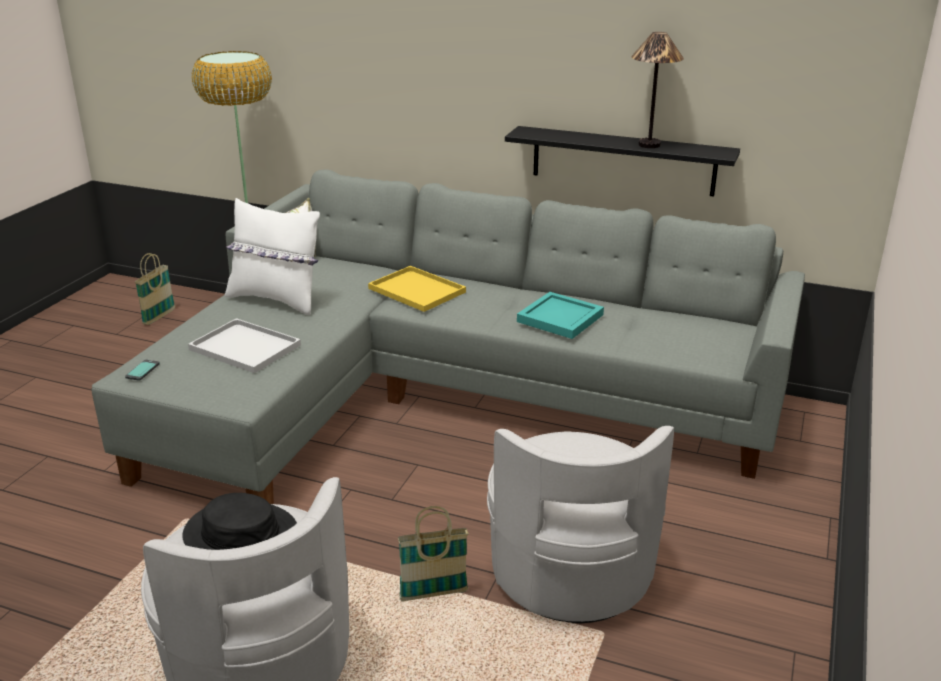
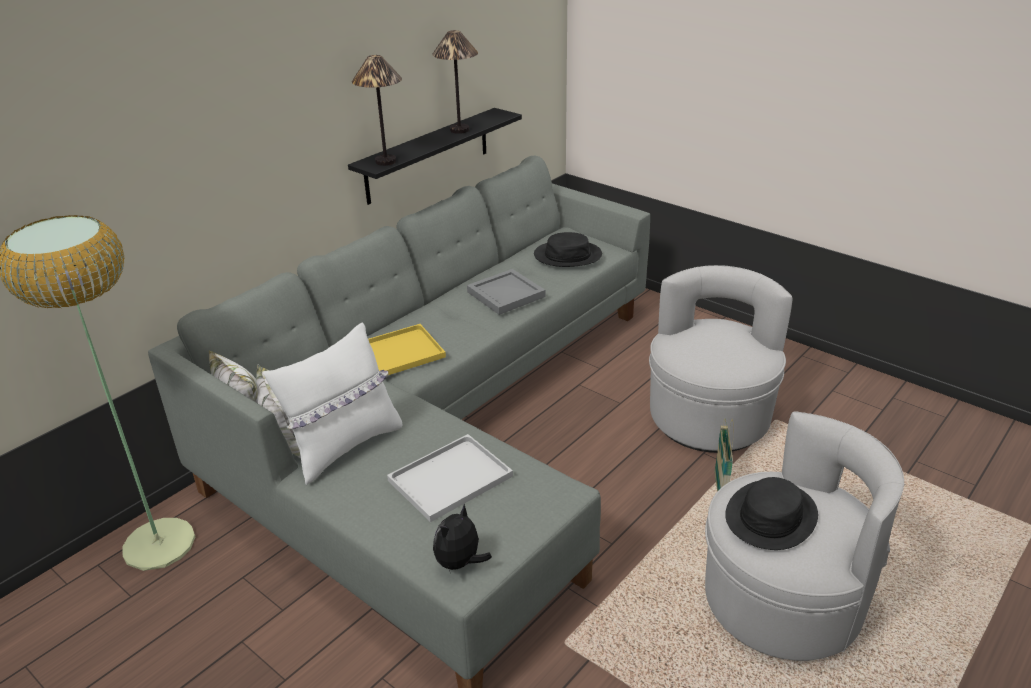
camera: 70 degrees left, 5 degrees up
phone [125,359,160,381] -> plush toy [433,504,492,574]
basket [135,253,175,325] -> none
white armchair [487,426,674,623] -> white armchair turned 90 degrees counterclockwise [649,265,792,453]
turquoise tray [517,292,604,339] -> grey tray [467,269,545,315]
none -> table lamp [352,55,402,166]
none -> black hat [534,232,602,267]

